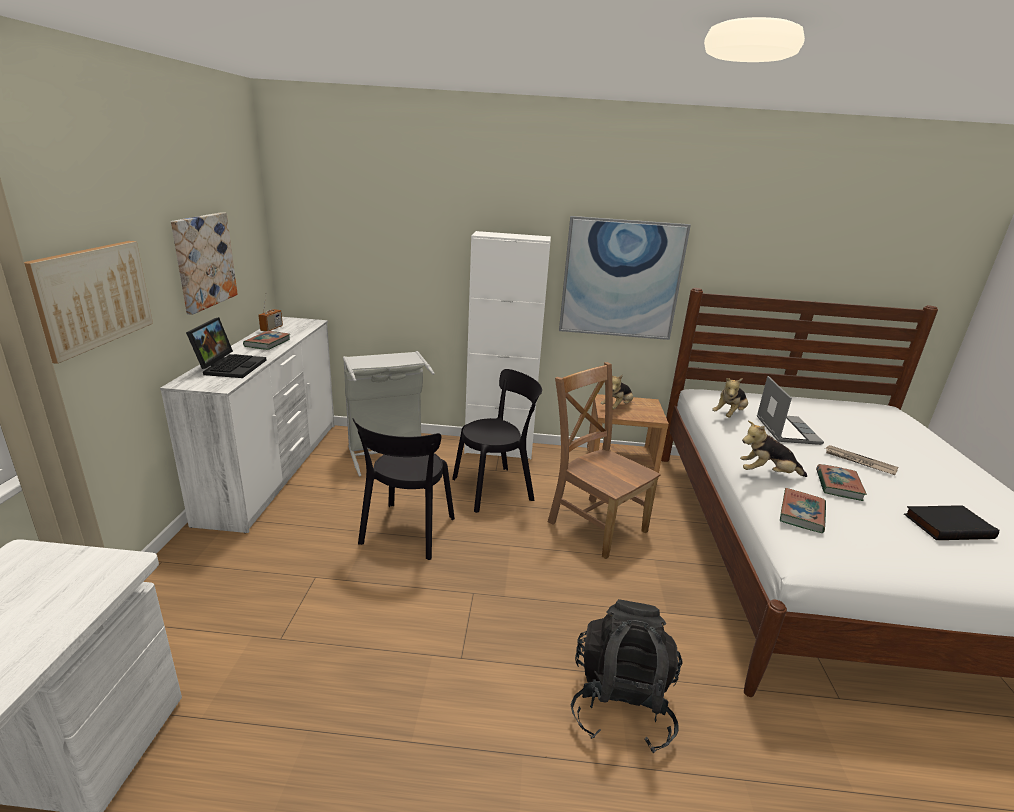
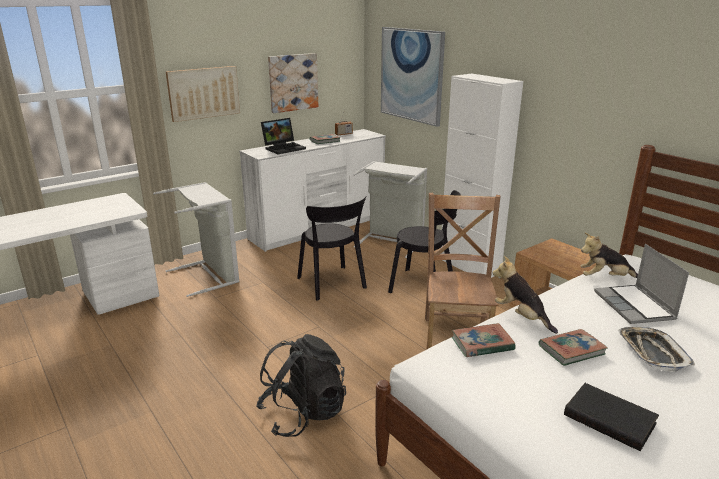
camera: 50 degrees right, 0 degrees up
black chair [353,419,455,560] -> black chair turned 90 degrees counterclockwise [297,196,367,301]
picture [559,216,691,340] -> picture moved to [381,27,445,127]
plush toy [601,375,633,410] -> none
laptop [757,376,824,445] -> laptop turned 120 degrees clockwise [594,244,689,324]
newspaper [825,445,899,475] -> tray [618,327,695,372]
none -> grey laundry basket [153,182,240,297]

